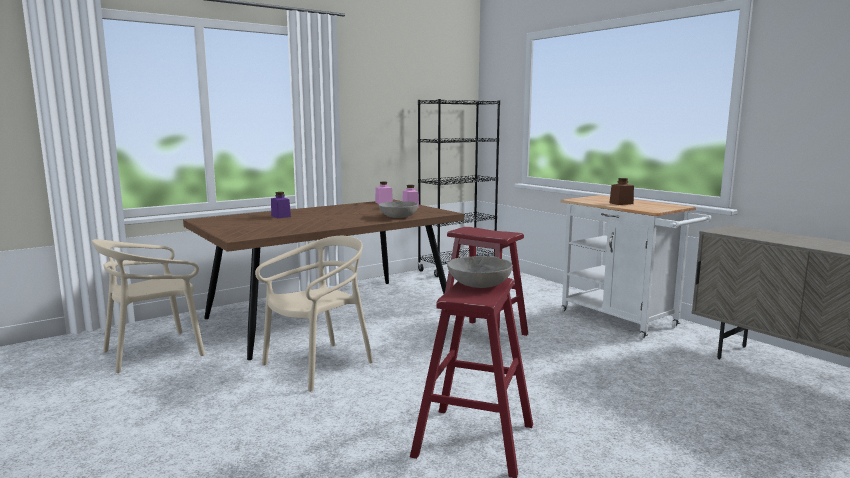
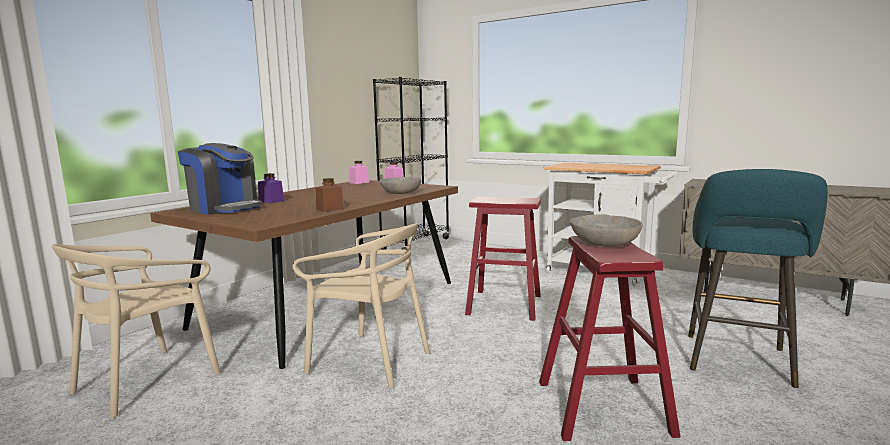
camera: 20 degrees left, 0 degrees up
beige chair [255,236,373,392] -> beige chair turned 90 degrees clockwise [292,223,430,388]
brown jar [609,178,634,205] -> brown jar moved to [316,178,344,212]
none -> coffee machine [178,143,262,215]
none -> turquoise stool [688,169,828,388]

